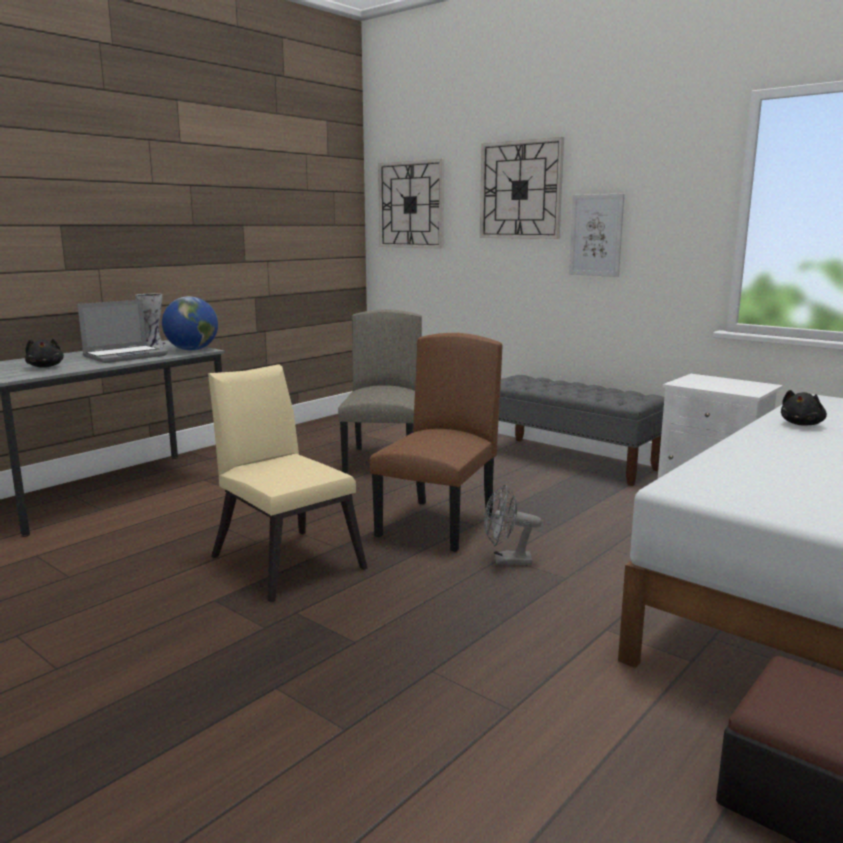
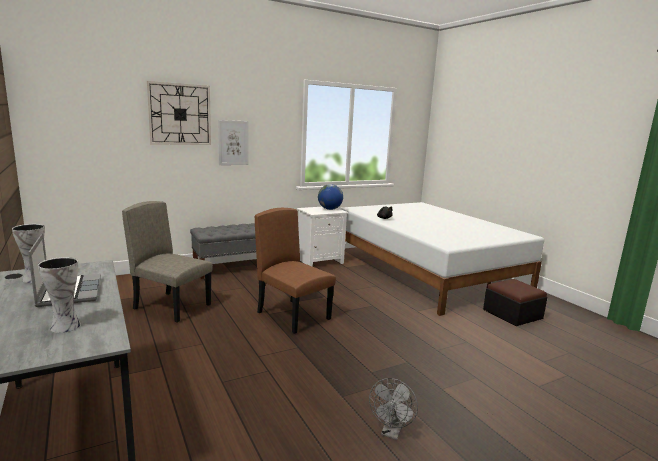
camera: 70 degrees left, 0 degrees up
black plush toy [25,338,64,368] -> vase [38,257,81,333]
globe [162,296,218,351] -> globe moved to [318,184,343,210]
beige chair [208,364,367,603] -> none
wall clock [378,159,444,249] -> none
grey fan [484,484,542,565] -> grey fan moved to [369,378,418,440]

